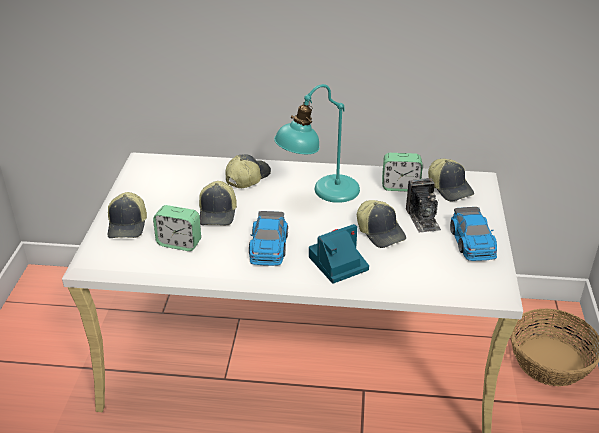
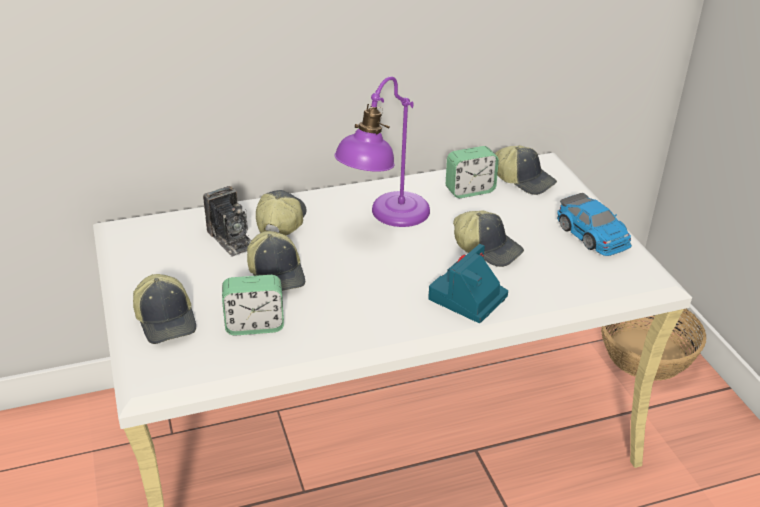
camera: 25 degrees left, 0 degrees up
toy car [249,211,288,266] -> none
turquoise table lamp [274,84,360,203] -> purple table lamp [334,76,430,227]
camera [406,178,441,233] -> camera moved to [203,186,252,257]

